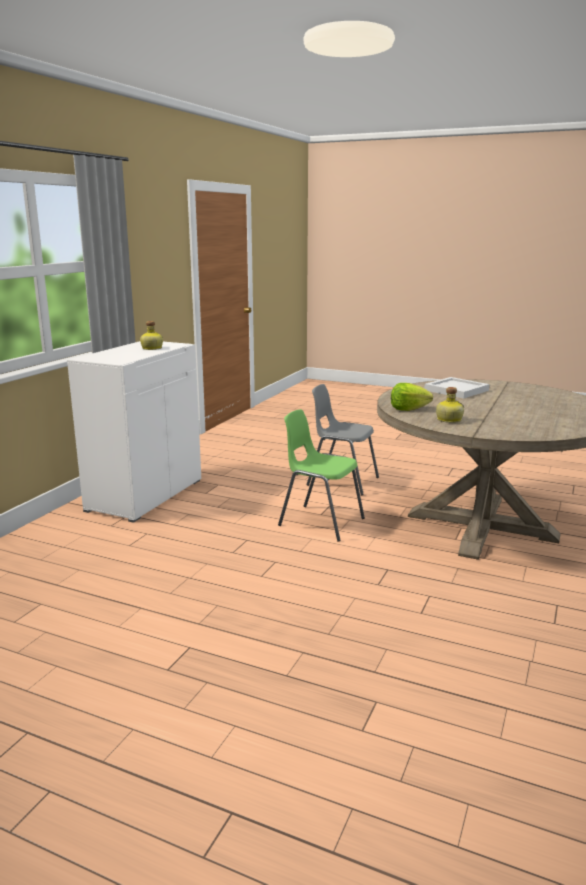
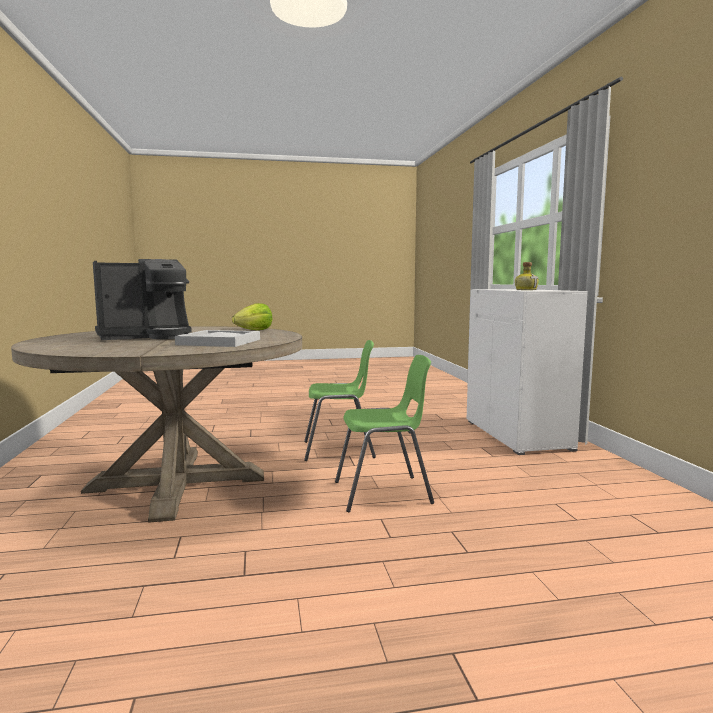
camera: 145 degrees right, 10 degrees down
grey chair [307,384,379,495] -> green chair [335,355,434,512]
bottle [436,387,464,423] -> none
none -> coffee machine [93,259,192,340]

